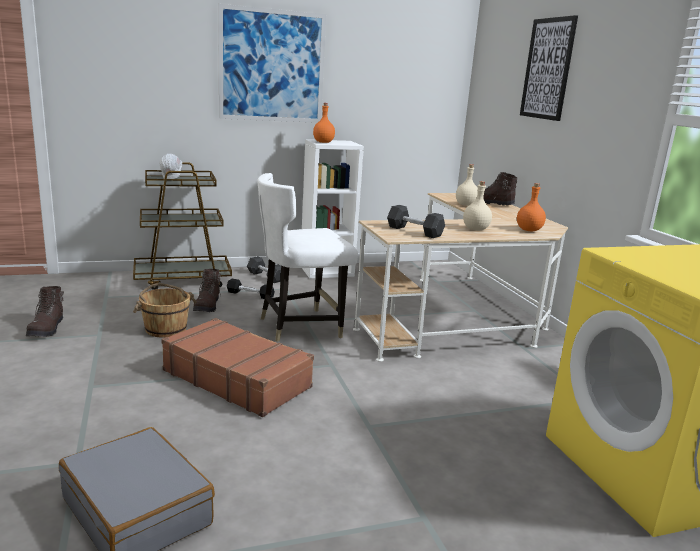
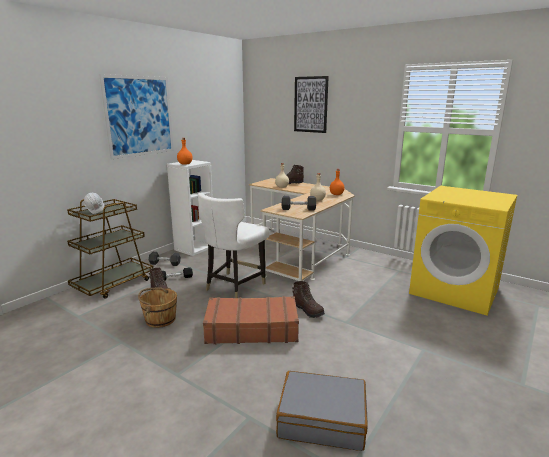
camera: 35 degrees left, 0 degrees up
brown boot [26,286,64,337] -> brown boot moved to [292,281,325,318]

